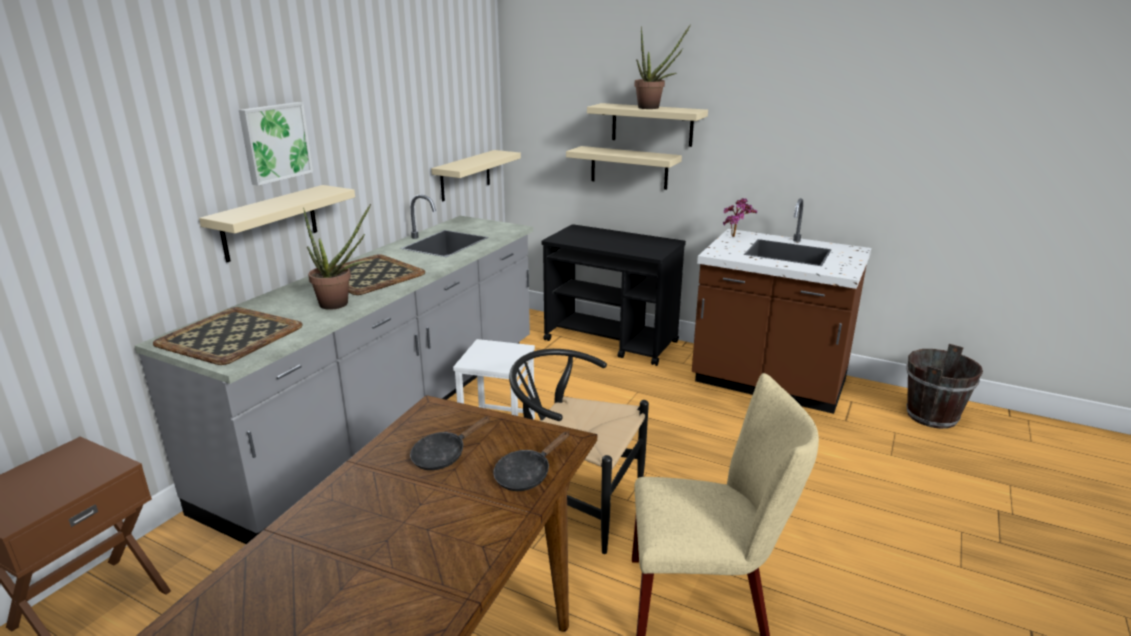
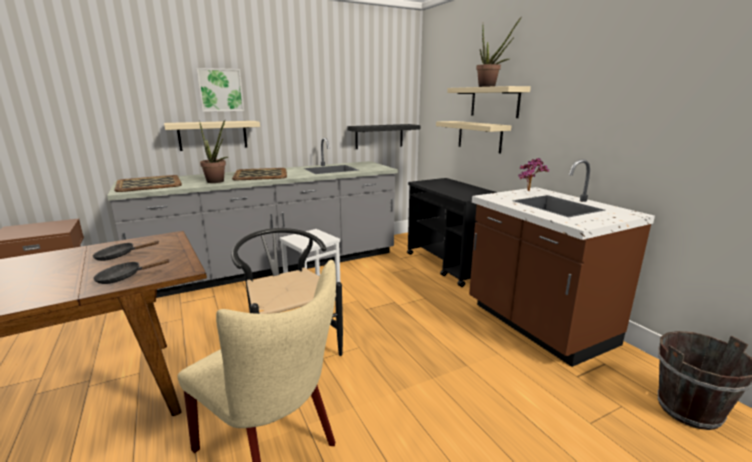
camera: 35 degrees right, 5 degrees down
beige shelf [431,150,521,201] -> black shelf [347,124,420,149]

